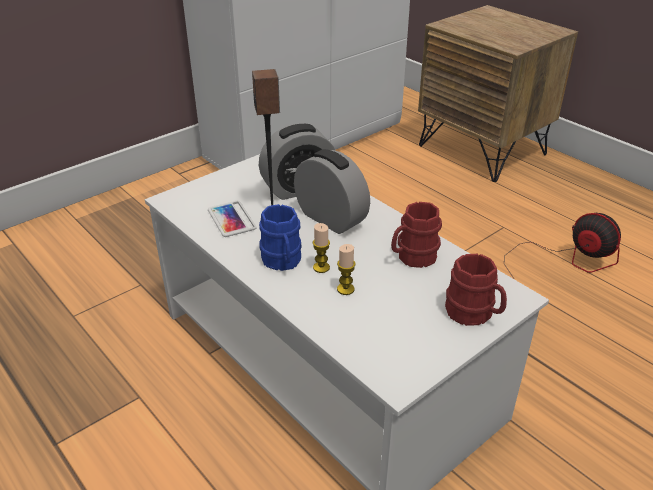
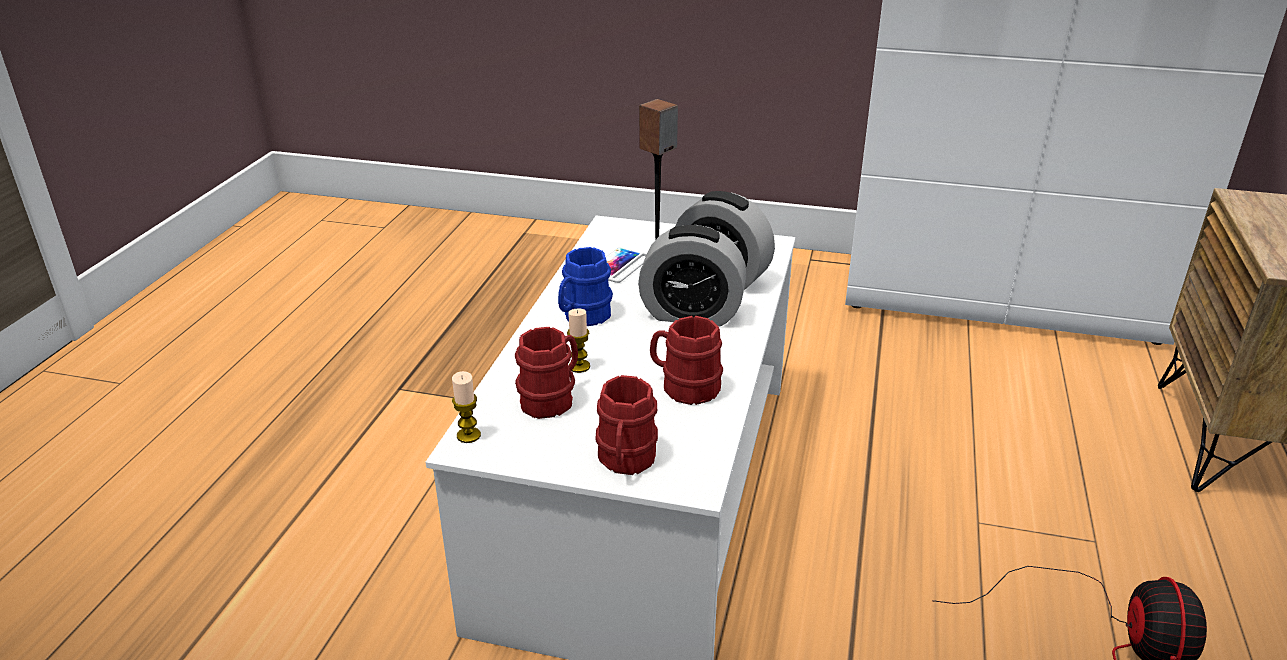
camera: 55 degrees right, 5 degrees down
alarm clock [294,149,370,234] -> alarm clock turned 90 degrees clockwise [638,225,747,326]
candle [313,223,330,273] -> candle moved to [452,371,481,443]
none -> red mug [515,327,578,419]

